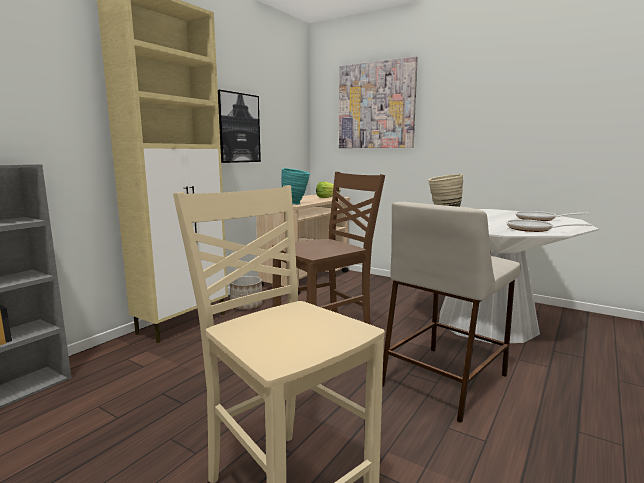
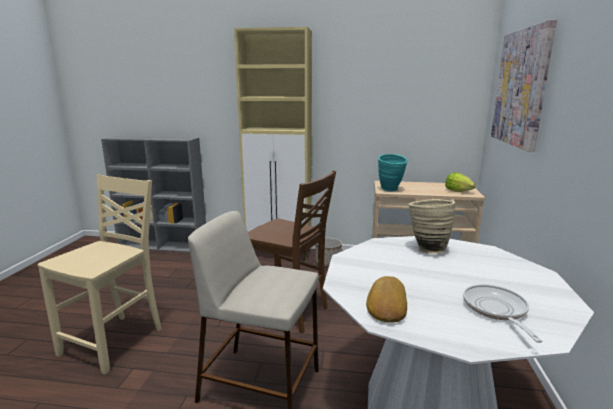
camera: 65 degrees right, 5 degrees up
picture [218,90,261,163] -> none
frying pan [506,219,592,232] -> bread [366,276,407,323]

